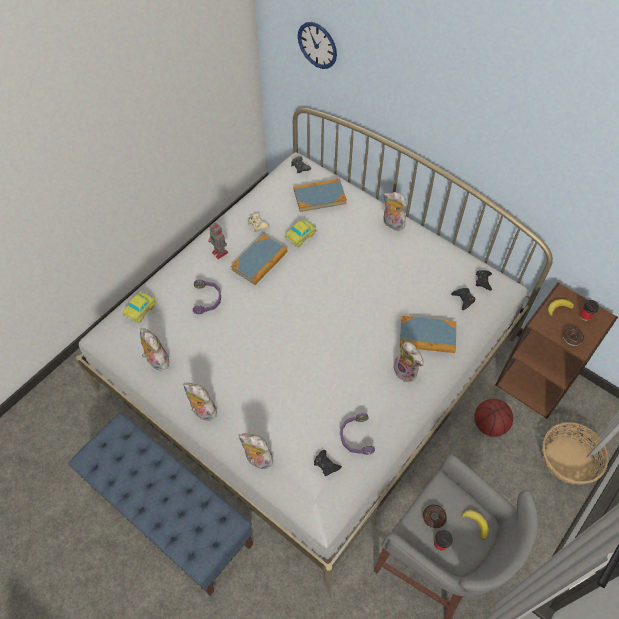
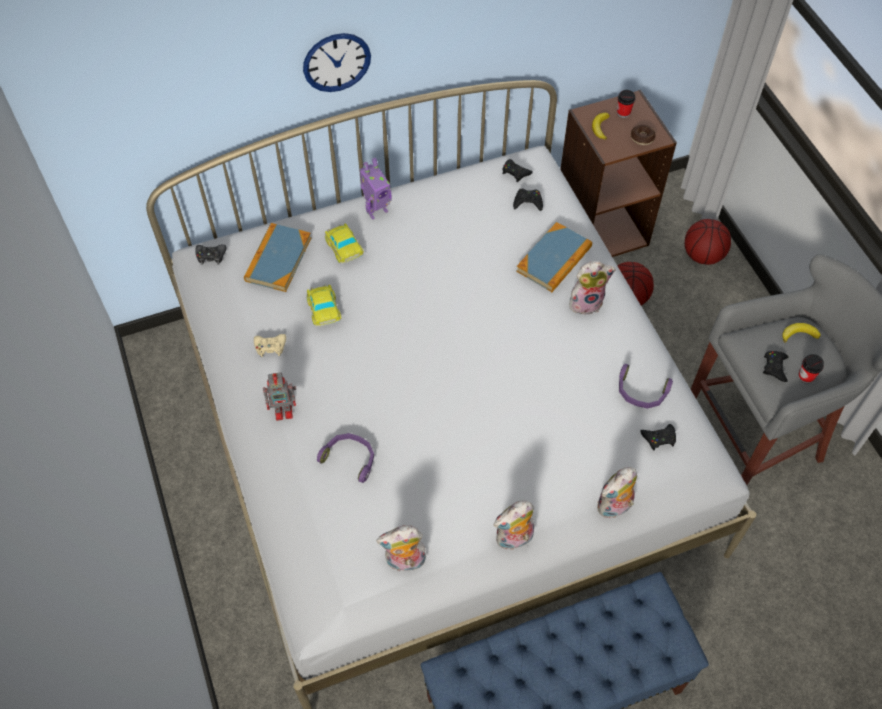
camera: 60 degrees left, 0 degrees up
toy car [123,291,157,323] -> toy car moved to [324,223,364,264]
book [231,234,288,285] -> none
wall clock [298,22,337,69] -> wall clock moved to [303,33,371,92]
plush toy [383,192,407,231] -> toy robot [360,158,392,220]
donut [423,505,447,529] -> black game controller [763,351,788,382]
basket [542,422,609,485] -> basketball [685,219,731,265]

